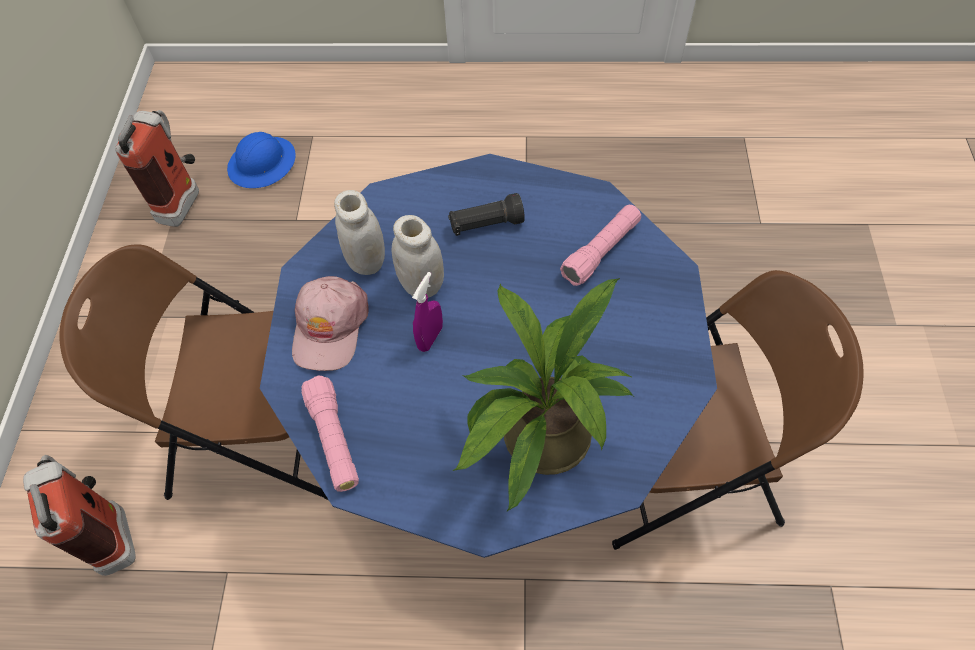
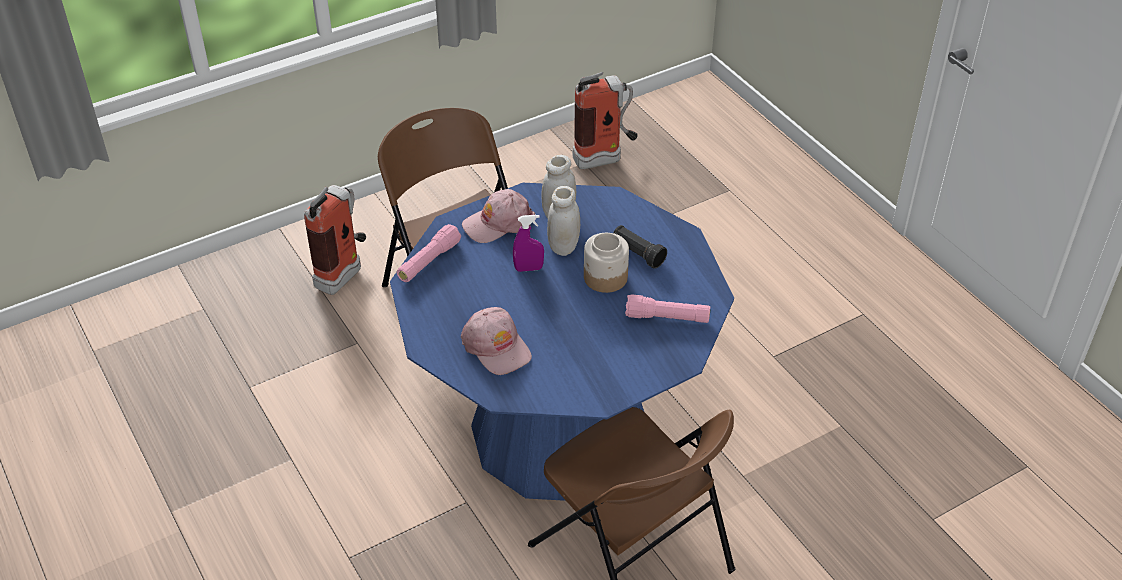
camera: 55 degrees right, 15 degrees down
blue hard hat [227,132,296,188] -> none
potted plant [453,278,633,512] -> pink cap [461,307,532,375]
none -> jar [584,233,629,293]

